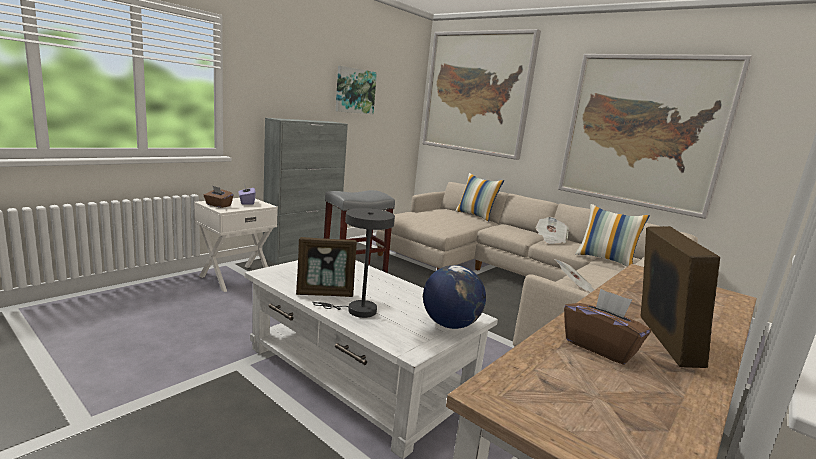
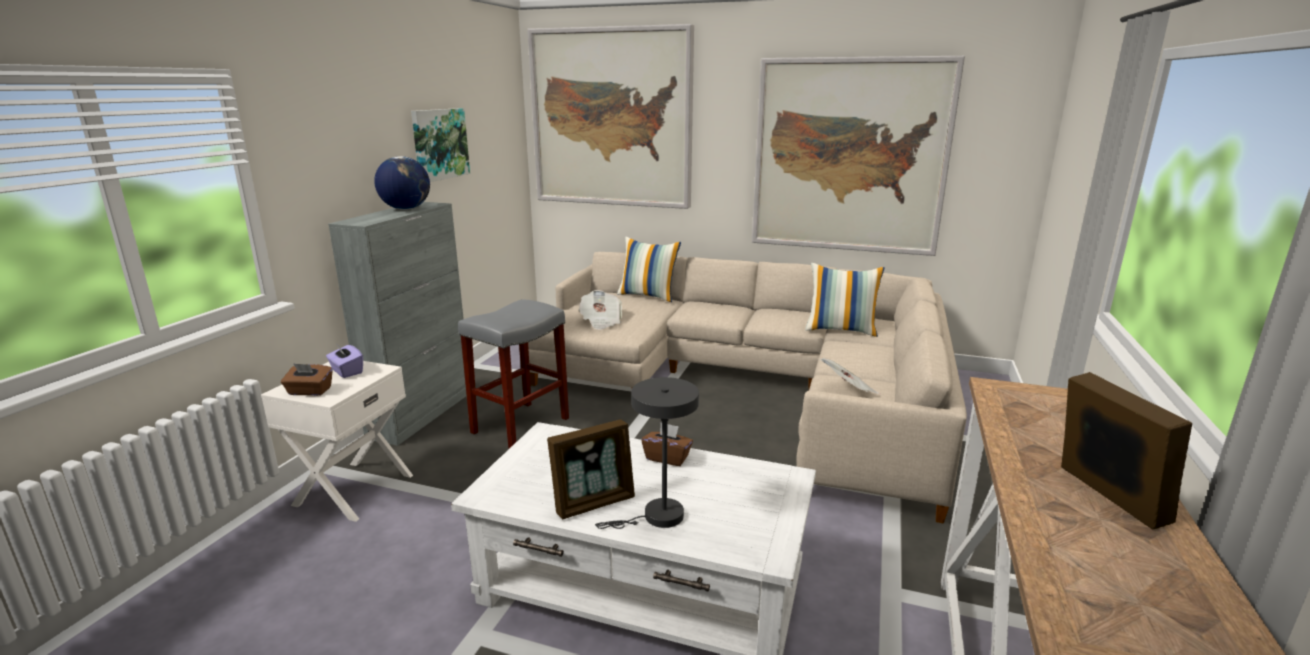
camera: 20 degrees left, 5 degrees up
globe [423,265,486,329] -> globe moved to [374,156,430,210]
newspaper [535,217,569,244] -> newspaper moved to [578,290,622,330]
brown tissue box [564,289,651,365] -> brown tissue box moved to [641,423,693,466]

